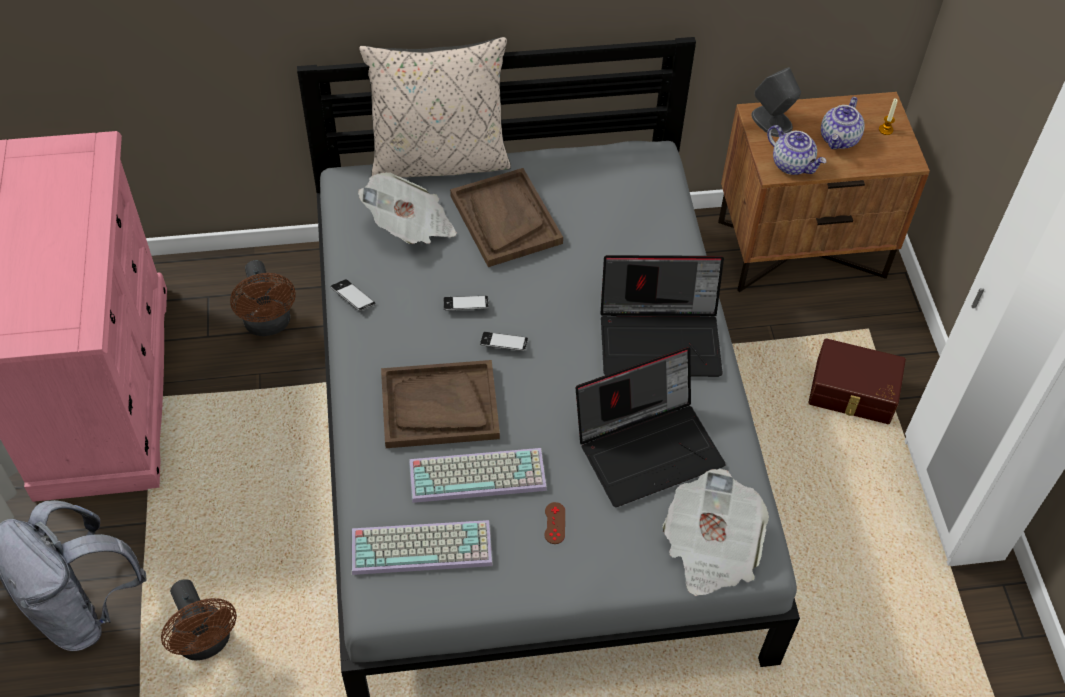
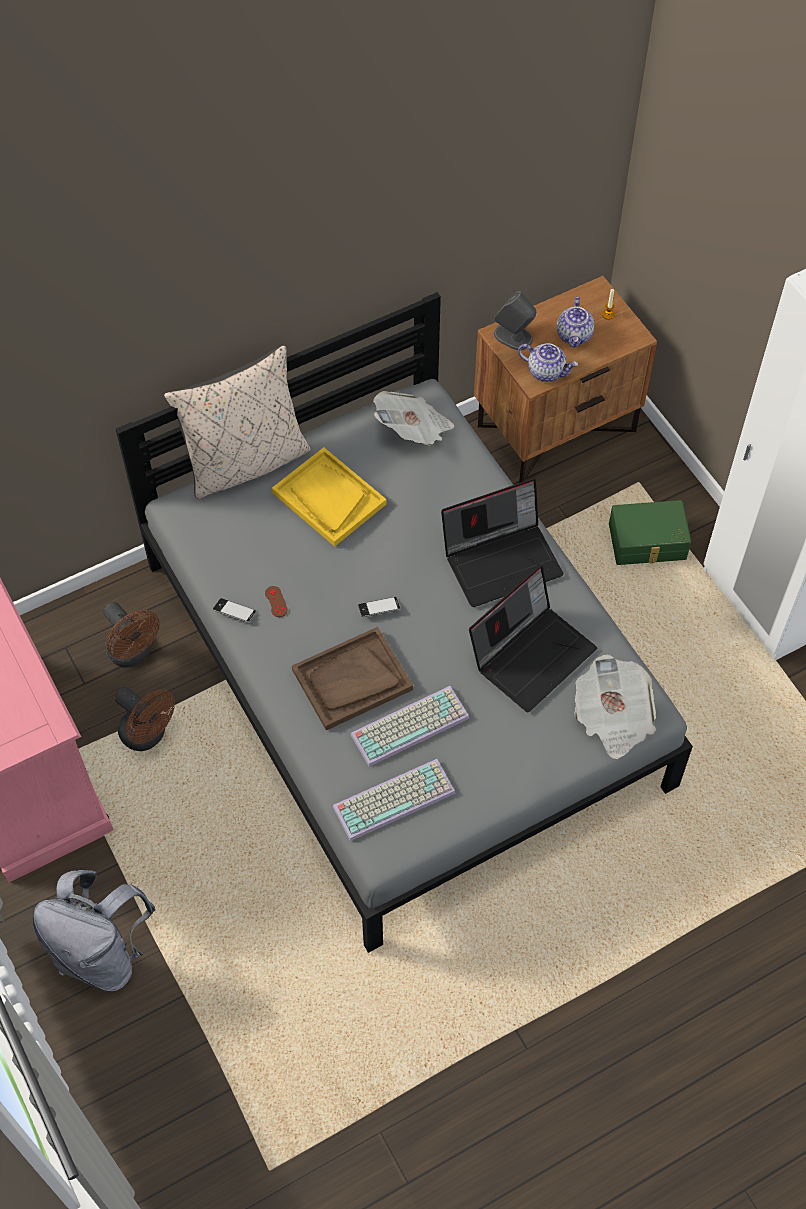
camera: 20 degrees left, 5 degrees up
brown fan [161,579,237,661] -> brown fan moved to [115,687,175,751]
newspaper [358,172,457,244] -> newspaper moved to [373,391,454,446]
phone [443,296,489,310] -> none
brown tray [450,168,563,267] -> yellow tray [272,447,387,547]
brown game controller [545,502,565,544] -> brown game controller moved to [265,586,288,617]
brown storage box [808,338,906,424] -> green storage box [609,500,691,565]

